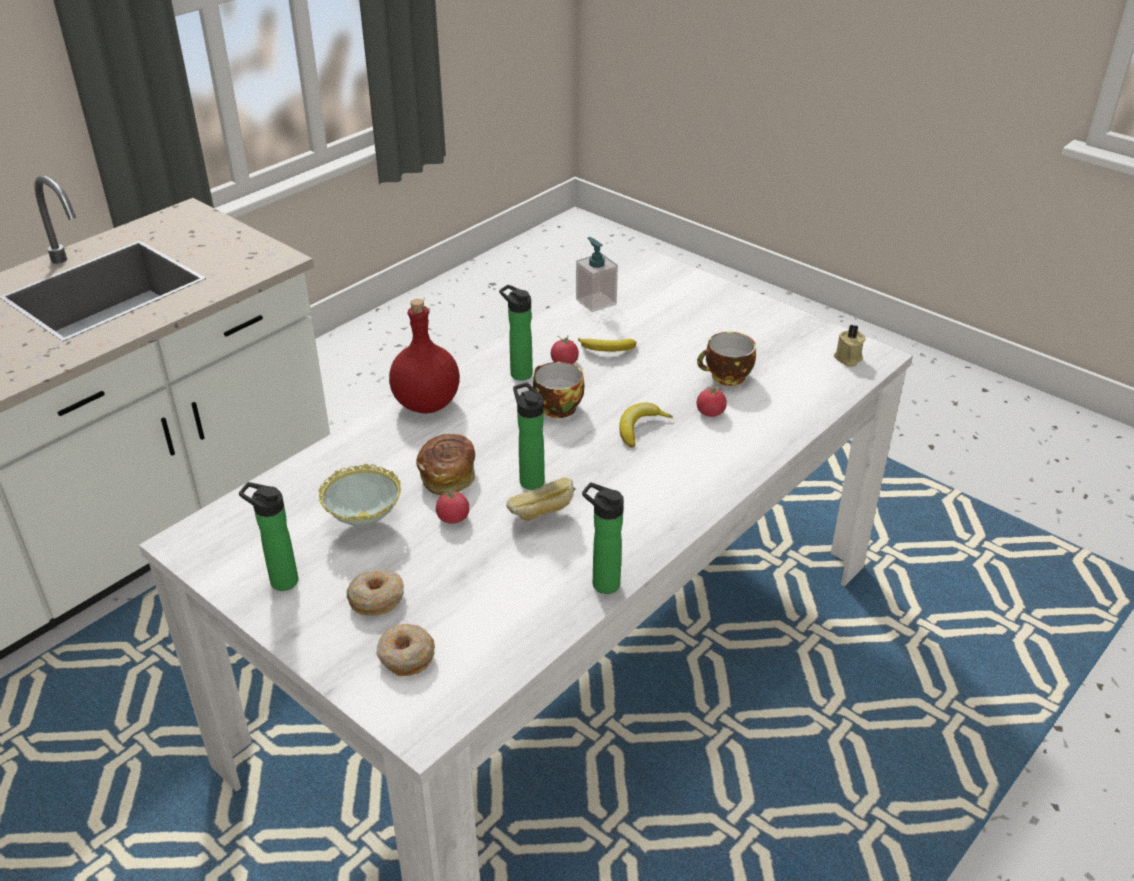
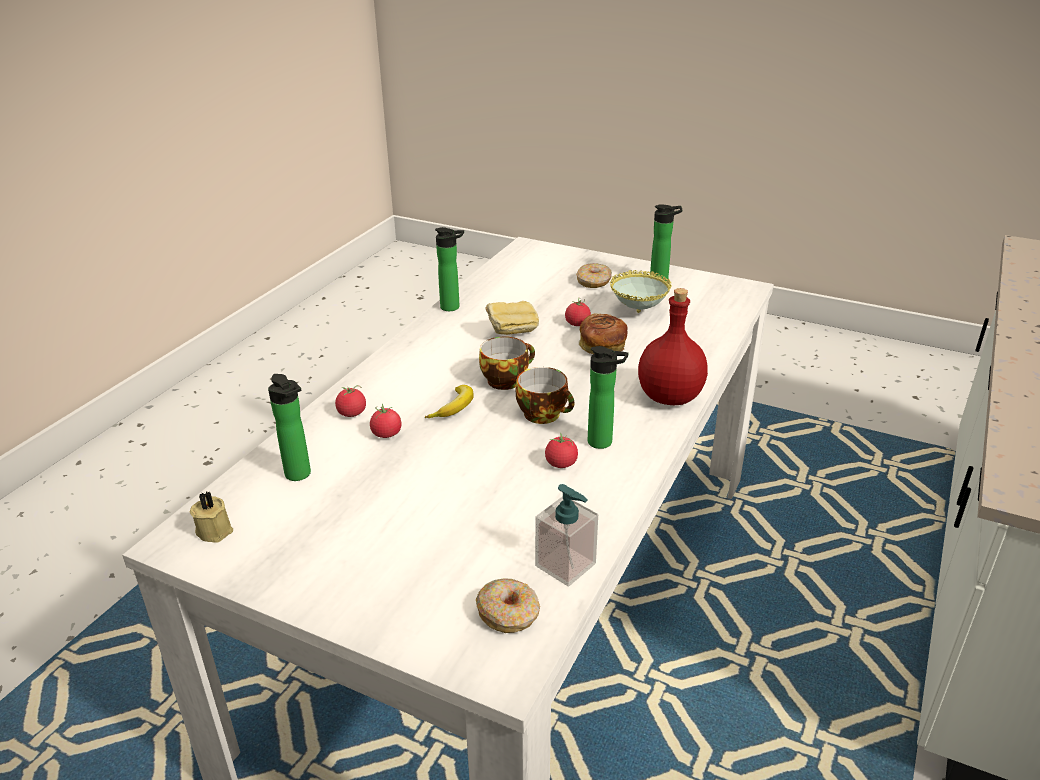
camera: 165 degrees right, 5 degrees down
donut [376,624,435,676] -> donut moved to [476,578,540,633]
bottle [513,383,545,490] -> bottle moved to [268,374,311,481]
banana [578,338,637,351] -> none
cup [697,332,756,386] -> cup moved to [479,336,535,390]
none -> tomato [335,385,366,417]

